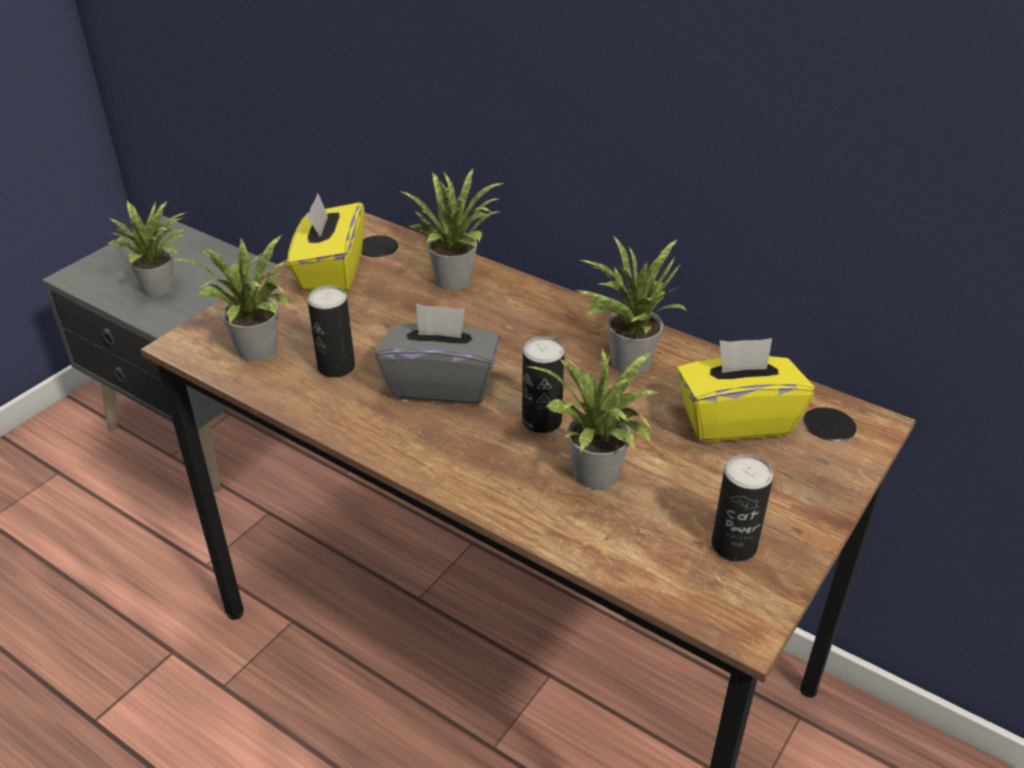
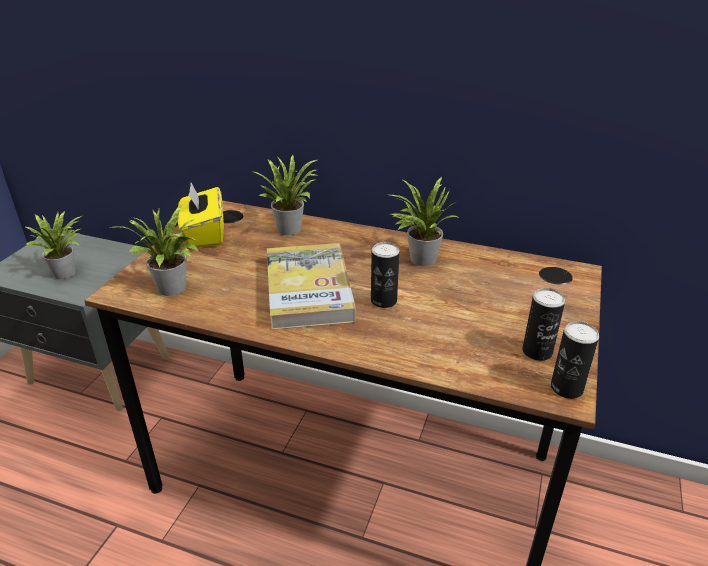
camera: 15 degrees left, 5 degrees down
can [307,285,355,377] -> can moved to [551,321,599,399]
grey tissue box [375,303,500,404] -> book [267,243,356,330]
potted plant [525,347,660,489] -> none
yellow tissue box [676,338,815,441] -> none

